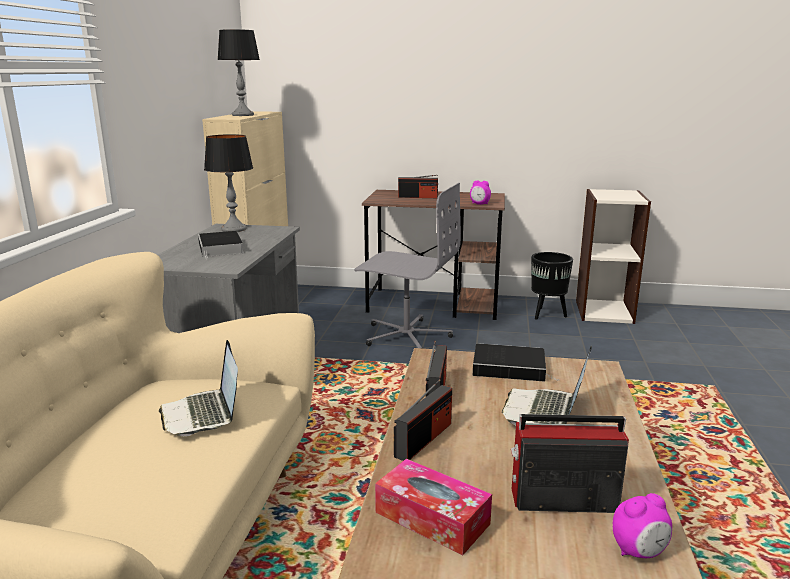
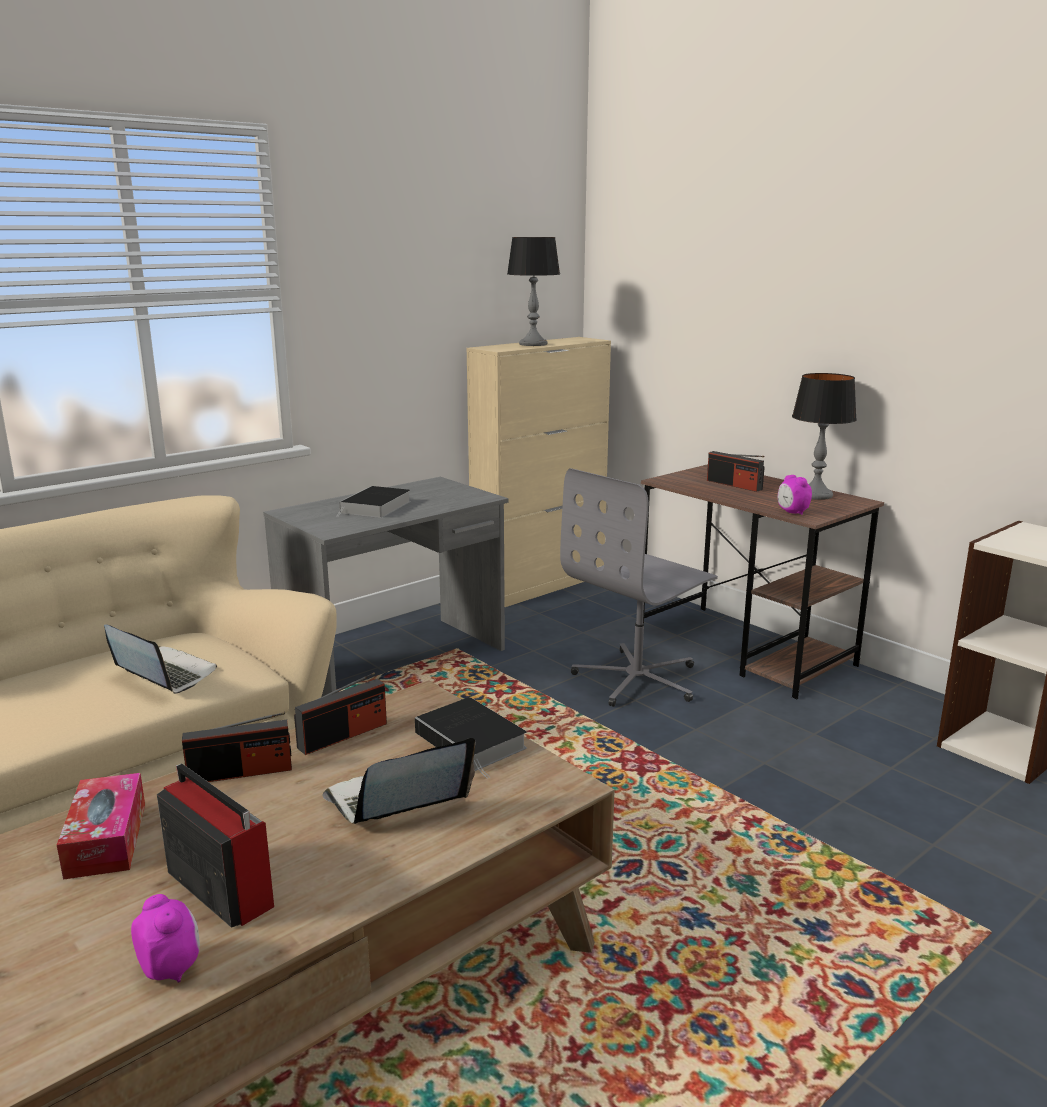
camera: 40 degrees right, 0 degrees up
laptop [159,340,238,436] -> laptop turned 105 degrees clockwise [104,624,217,694]
table lamp [204,134,253,232] -> table lamp moved to [792,373,857,500]
grey office chair [354,183,461,348] -> grey office chair turned 75 degrees clockwise [560,468,718,707]
black planter [531,252,573,320] -> none
alarm clock [613,493,672,558] -> alarm clock turned 150 degrees counterclockwise [131,894,200,983]

